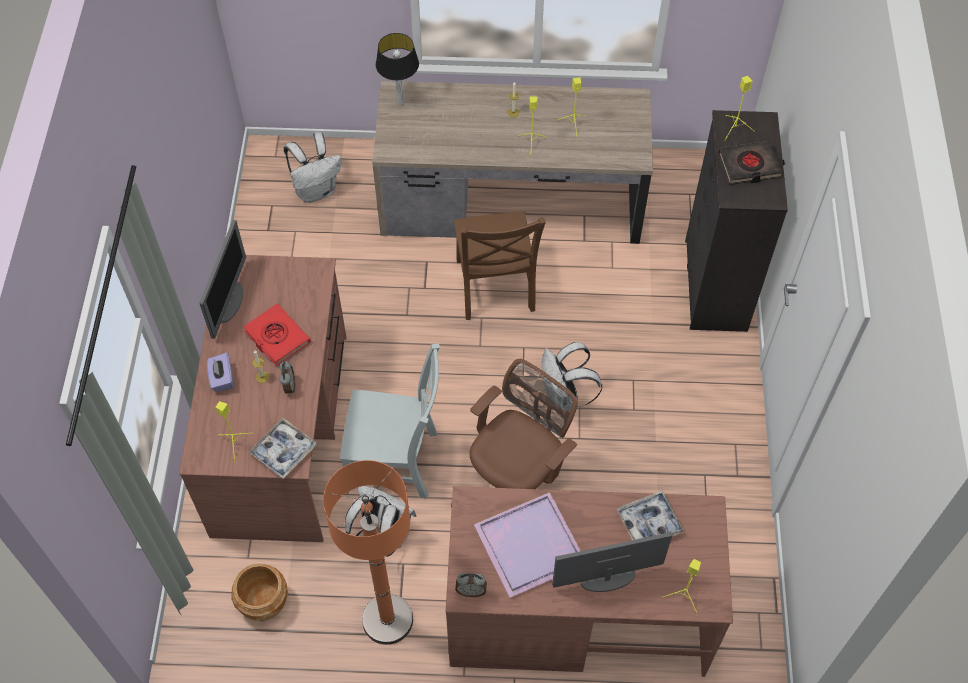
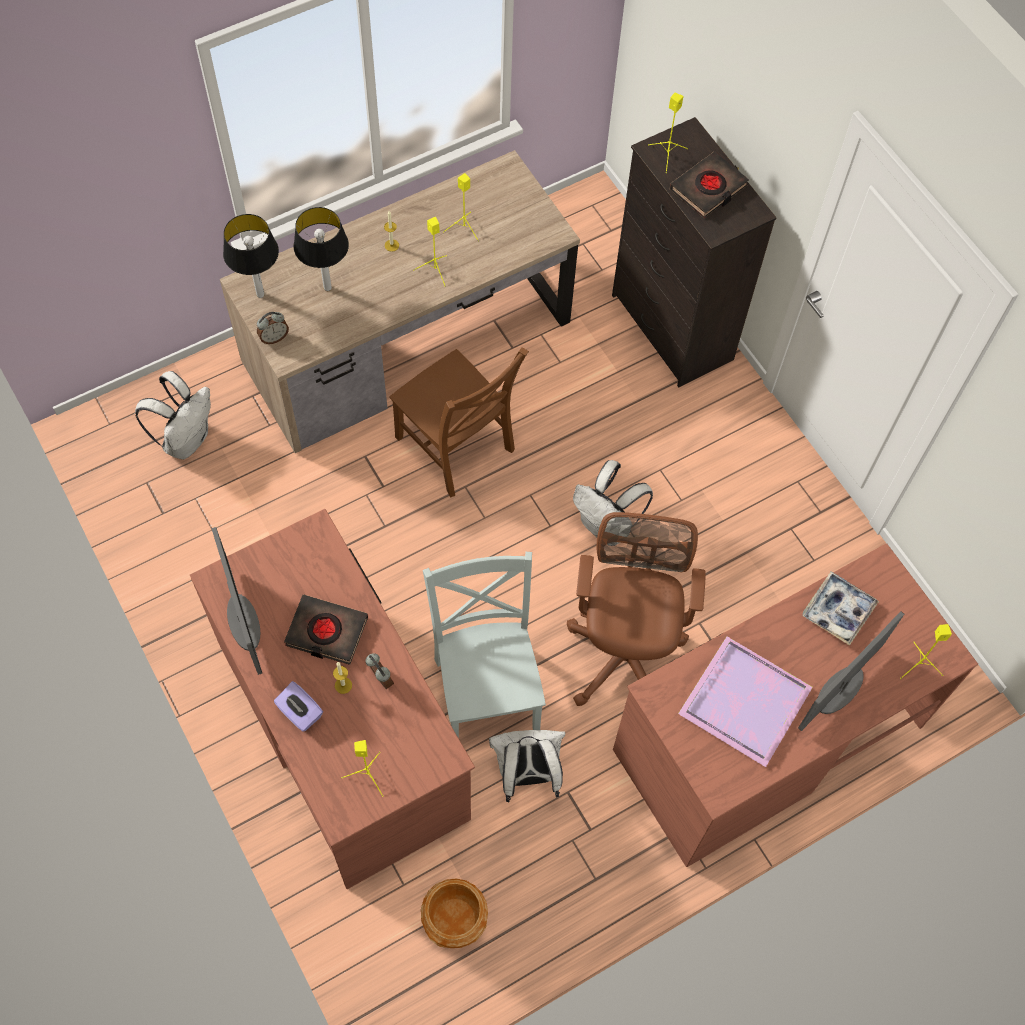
camera: 35 degrees left, 5 degrees up
red book [243,304,311,366] -> black book [284,595,368,665]
tray [248,418,316,479] -> none
orange floor lamp [323,460,413,645] -> none
grey chair [340,343,440,499] -> grey chair turned 75 degrees counterclockwise [423,552,546,738]
alarm clock [455,573,487,597] -> alarm clock moved to [257,312,289,344]
none -> table lamp [294,207,349,291]

